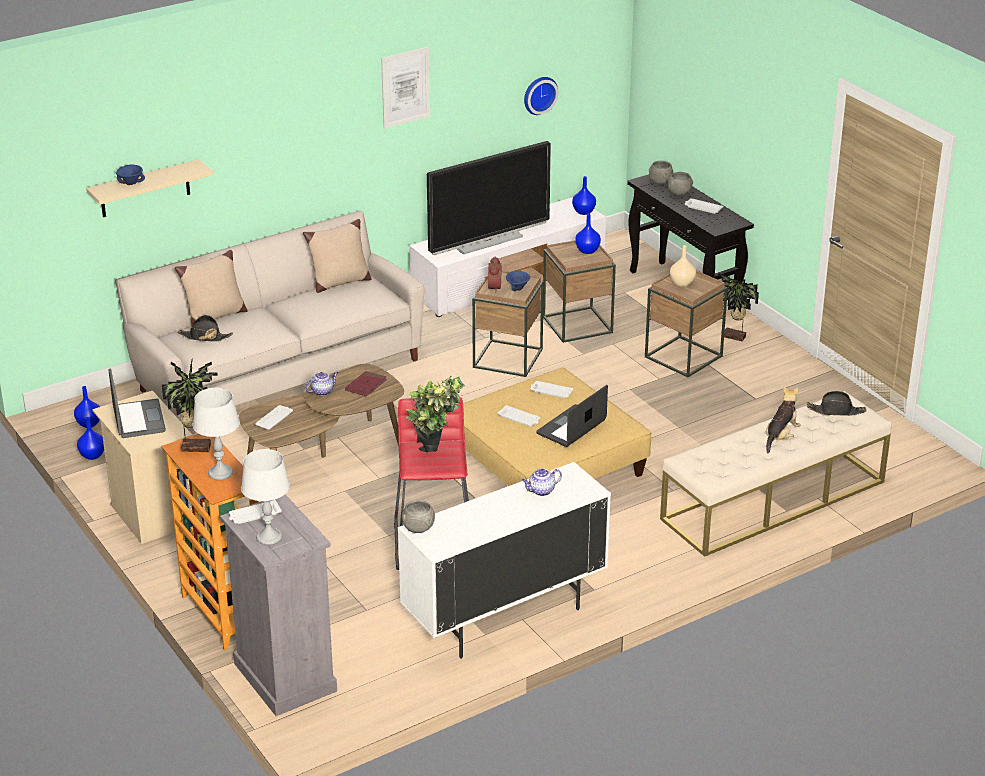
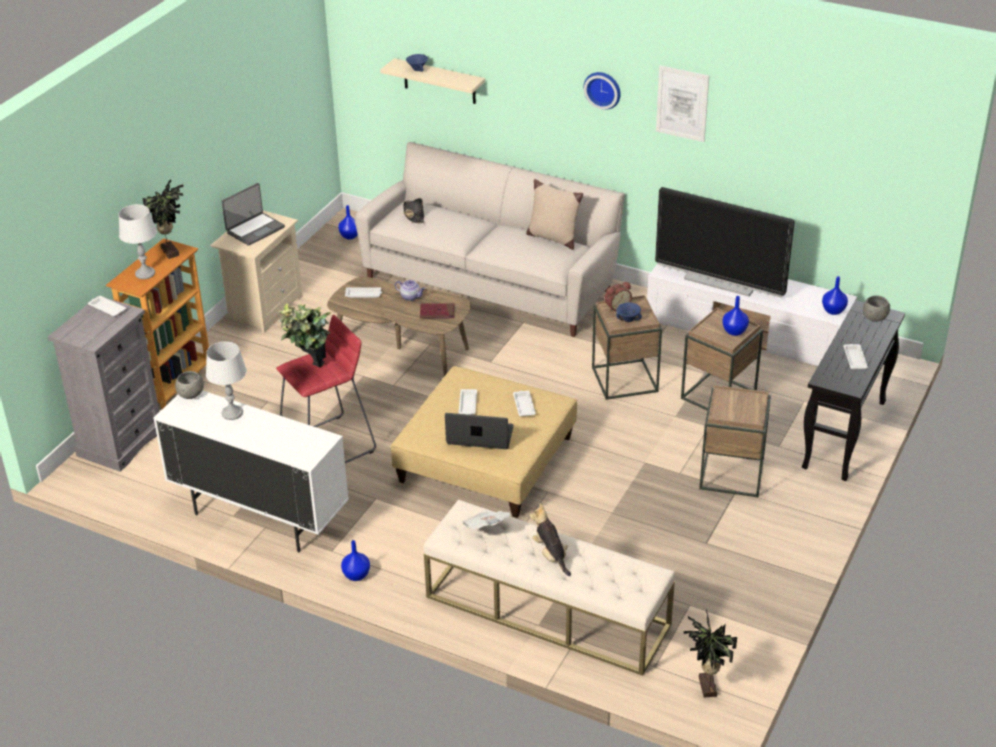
camera: 60 degrees right, 5 degrees up
blue vase [77,417,104,460] -> blue vase moved to [341,540,370,581]
beige pillow [175,250,247,326] -> none
grey table lamp [241,449,290,545] -> grey table lamp moved to [206,341,247,420]
teapot [522,468,562,496] -> none
wall clock [524,77,558,115] -> wall clock moved to [584,72,621,110]
grey bowl [668,172,693,196] -> none
beige vase [670,245,696,287] -> none
potted plant [717,273,759,341] -> potted plant moved to [683,609,737,698]
plush toy [766,387,800,453] -> plush toy turned 120 degrees counterclockwise [530,503,571,576]
black hat [807,391,867,416] -> none
none -> newspaper [462,510,511,529]

